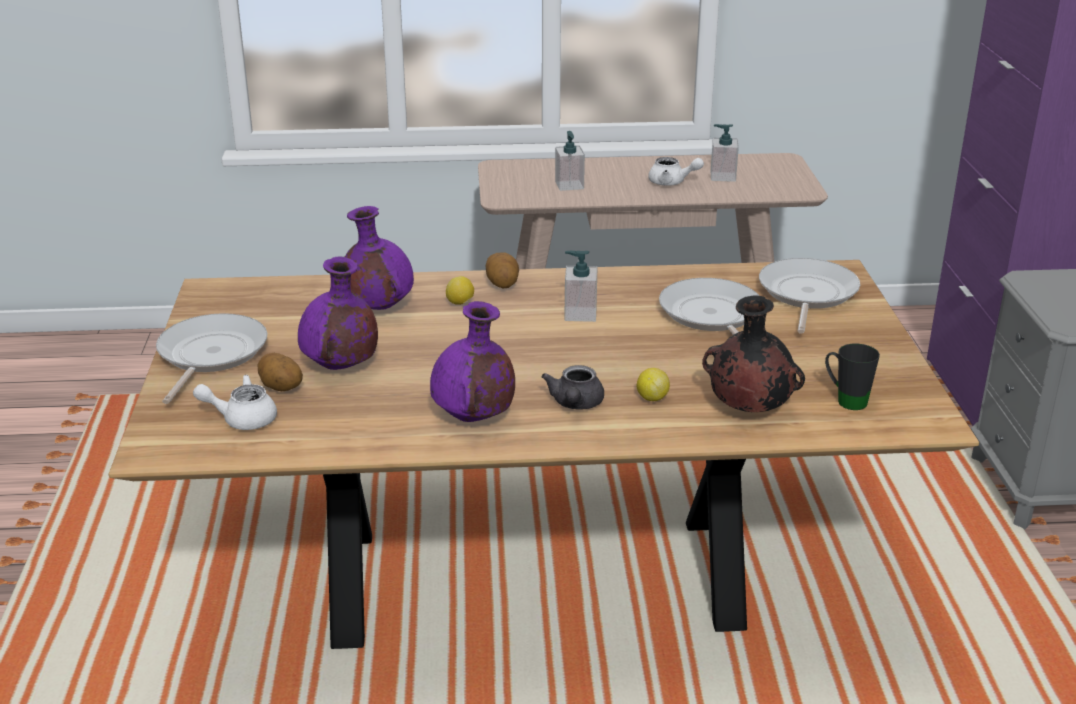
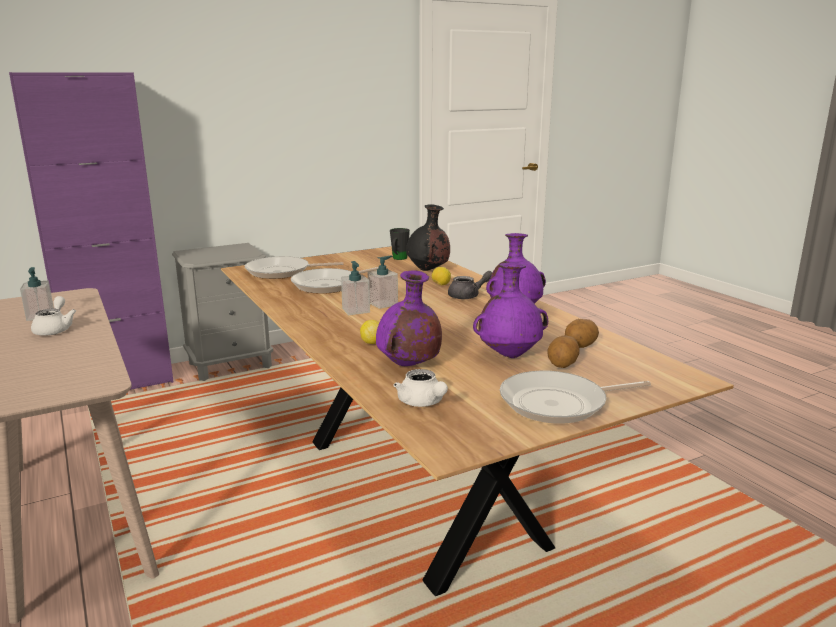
camera: 115 degrees left, 10 degrees down
white teapot [193,375,277,430] -> white teapot moved to [393,369,448,407]
potato [485,252,519,289] -> potato moved to [565,319,599,348]
soap dispenser [555,131,585,191] -> soap dispenser moved to [368,256,398,309]

